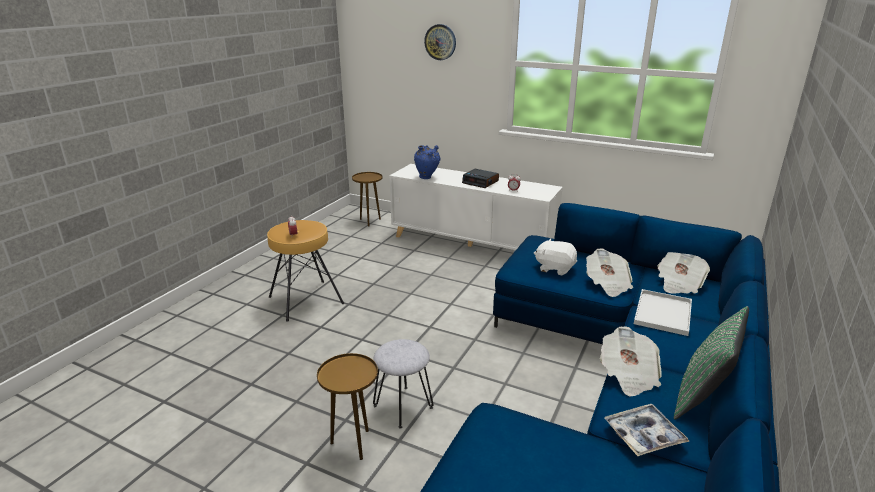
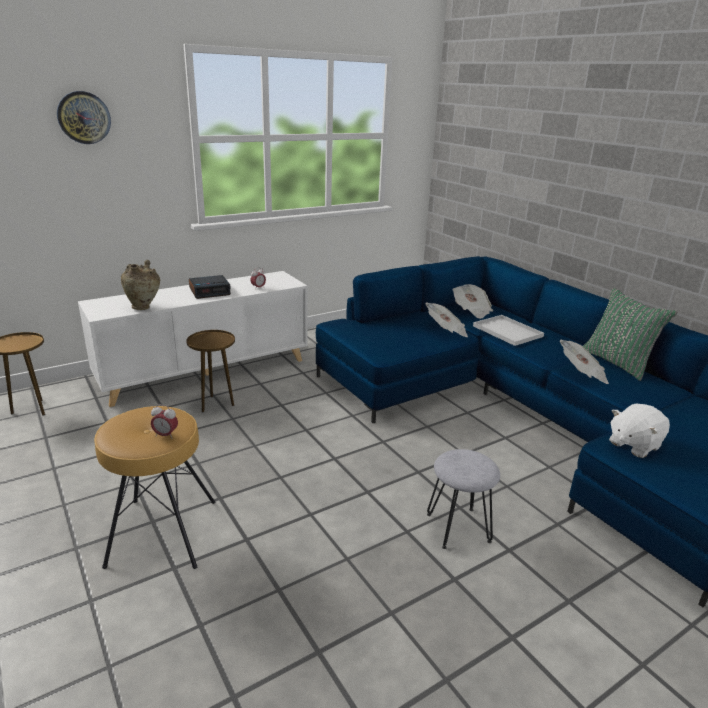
camera: 60 degrees left, 0 degrees up
brown side table [317,353,378,460] -> brown side table moved to [186,330,235,412]
blue vase [414,145,440,179] -> beige vase [121,260,160,310]
white plush toy [534,238,577,275] -> white plush toy moved to [609,404,670,458]
tray [604,404,690,456] -> none

